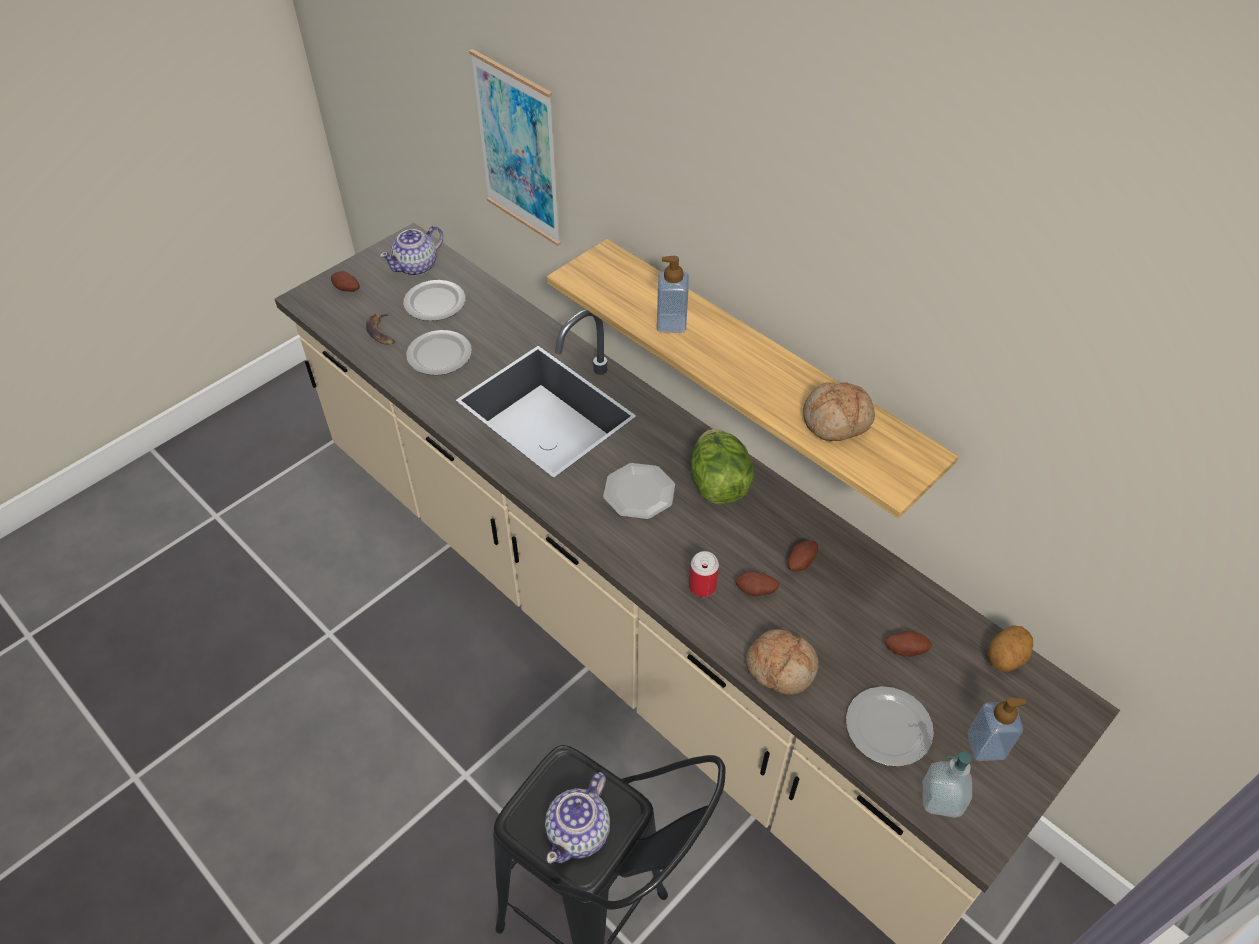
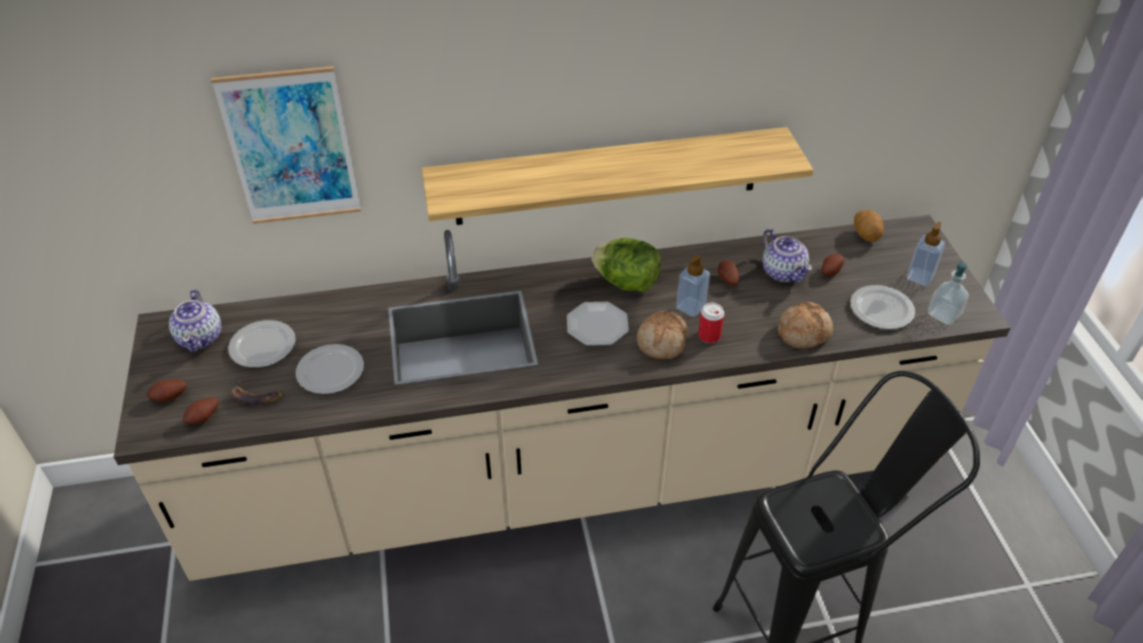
camera: 55 degrees left, 5 degrees down
teapot [545,772,610,864] -> teapot moved to [762,229,812,282]
soap dispenser [657,256,689,333] -> soap dispenser moved to [676,255,710,317]
potato [736,571,779,596] -> potato moved to [183,397,218,424]
bread [803,382,875,441] -> bread moved to [637,311,688,360]

